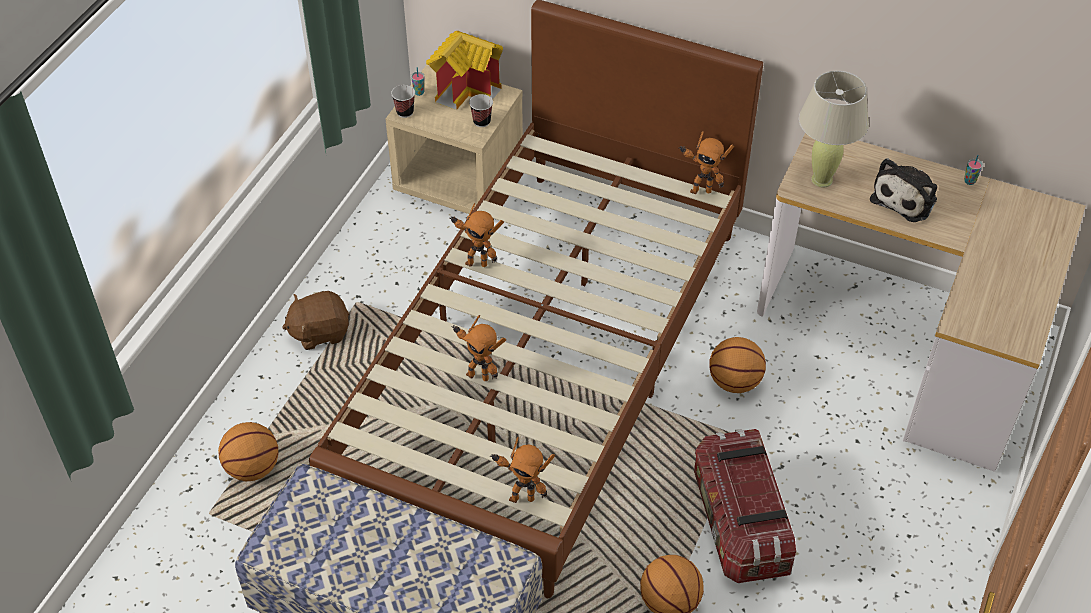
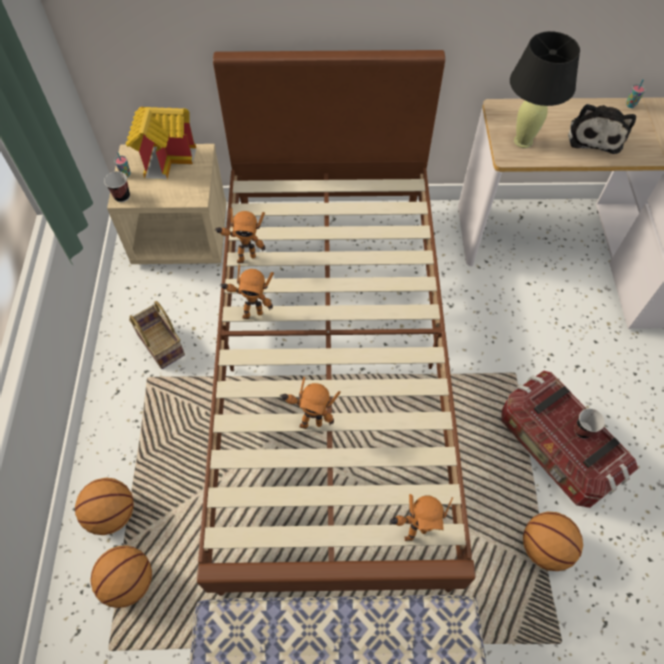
camera: 25 degrees left, 10 degrees up
brown plush toy [282,291,349,350] -> none
cup [469,94,493,127] -> cup moved to [574,408,605,438]
toy robot [679,131,734,194] -> toy robot moved to [214,208,265,263]
basketball [709,337,766,393] -> basketball moved to [75,478,134,535]
beige table lamp [799,71,869,188] -> black table lamp [510,31,580,148]
none -> basket [129,301,185,369]

